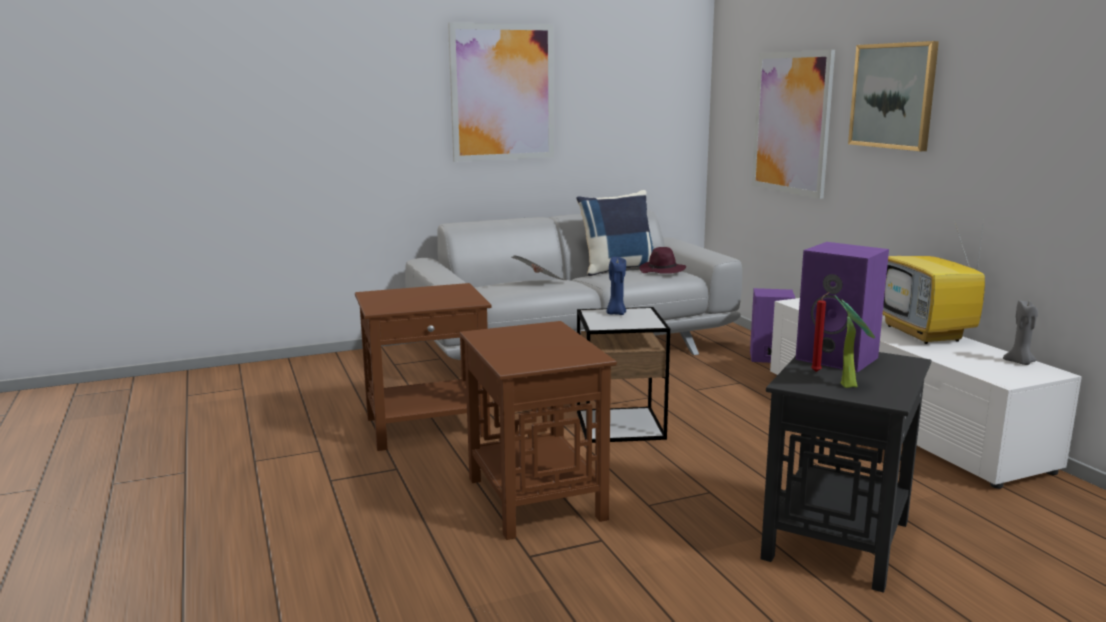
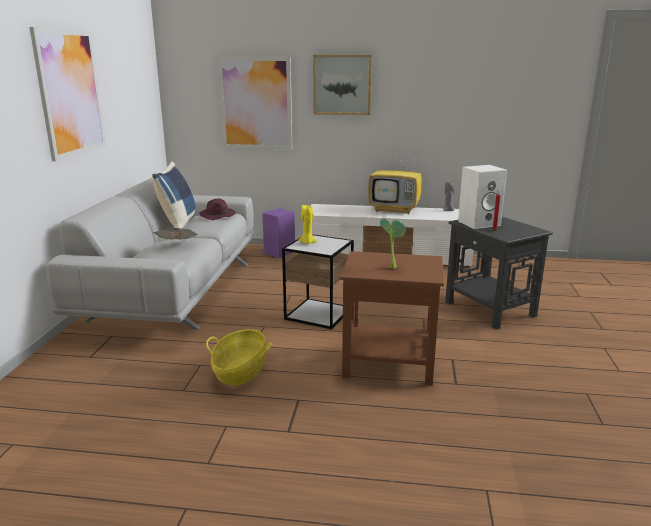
camera: 60 degrees left, 5 degrees up
brown side table [355,283,492,451] -> basket [206,329,272,385]
blue candle [606,257,626,315] -> yellow candle [299,205,317,244]
purple speaker [795,242,889,373] -> white speaker [458,165,507,229]
potted plant [834,295,875,388] -> potted plant moved to [380,219,406,269]

